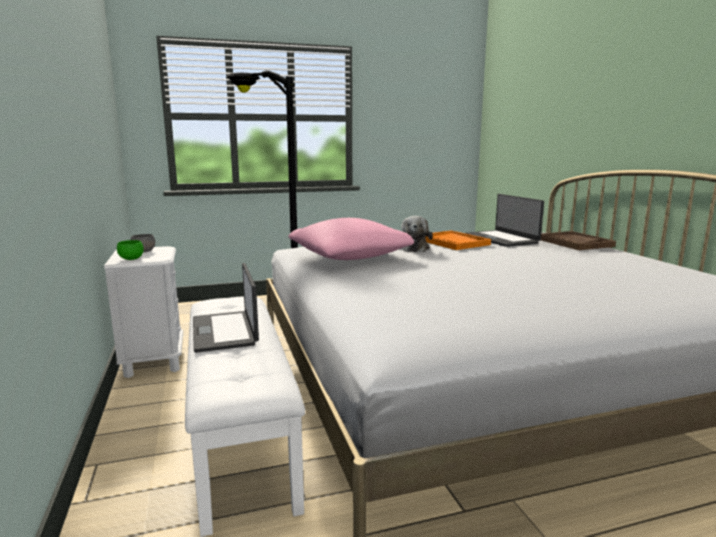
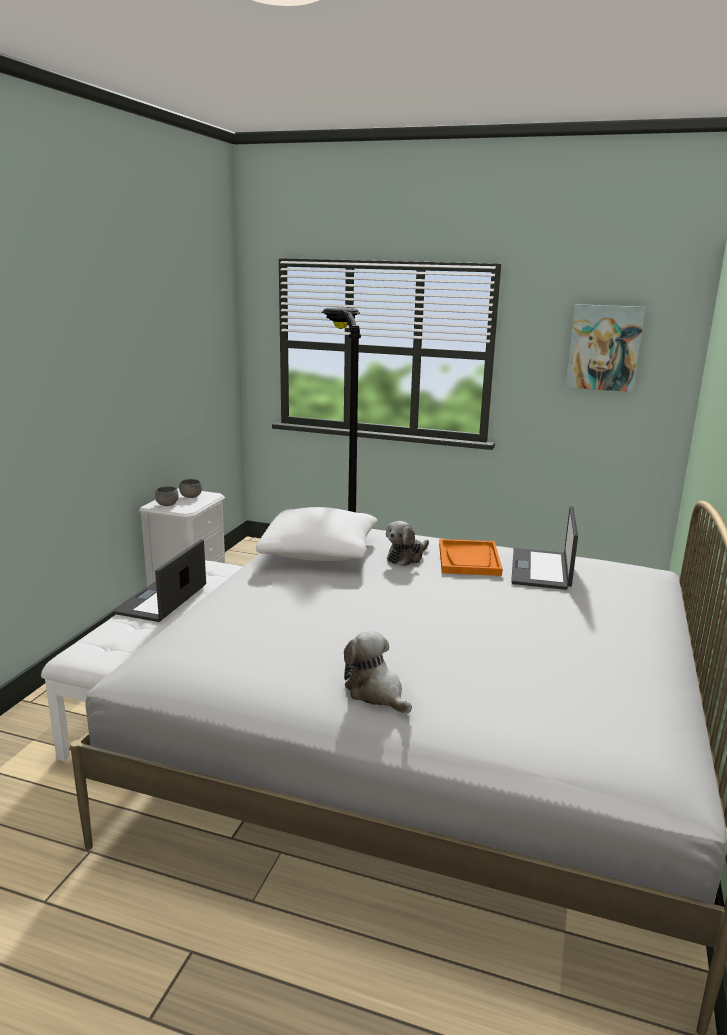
camera: 35 degrees right, 5 degrees up
green bowl [117,240,144,260] -> grey bowl [155,486,179,506]
pink pillow [289,218,414,260] -> white pillow [256,507,378,561]
brown tray [541,231,616,250] -> none
none -> plush toy [344,632,412,713]
none -> picture [566,304,645,392]

